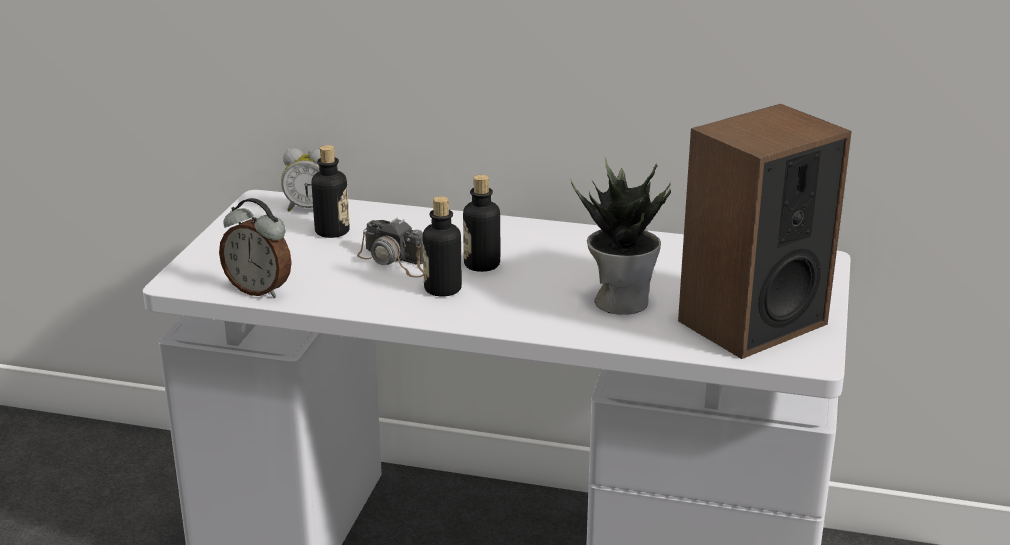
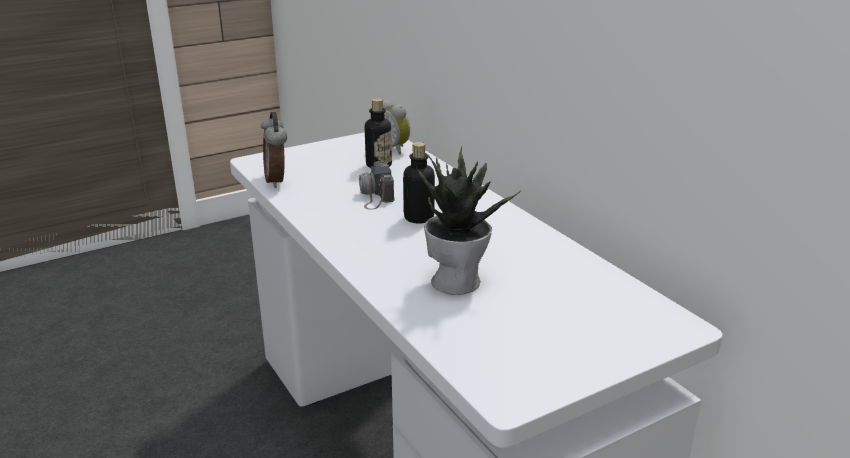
camera: 45 degrees right, 0 degrees up
bottle [423,196,462,296] -> none
speaker [678,104,852,359] -> none

